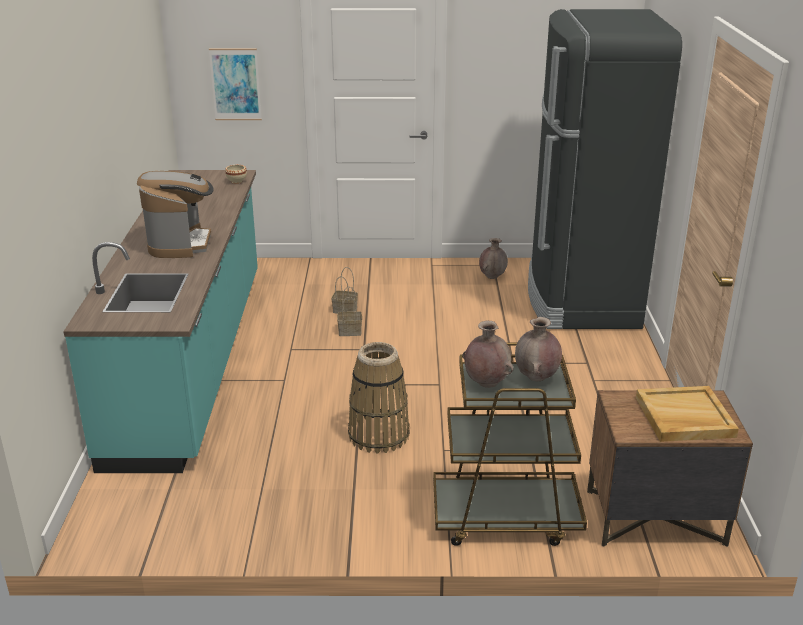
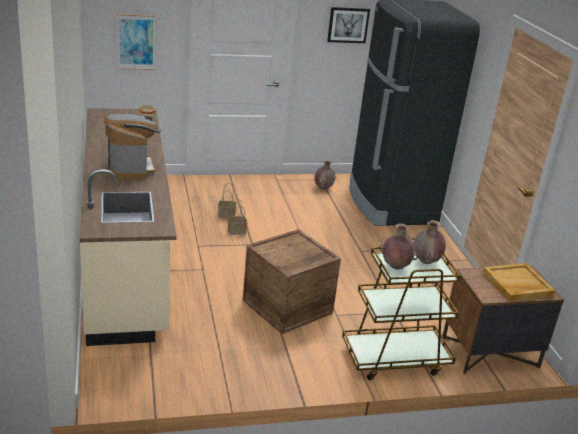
camera: 15 degrees left, 0 degrees up
turquoise counter [63,170,258,473] -> beige counter [80,108,177,346]
basket [348,342,410,454] -> crate [243,229,341,334]
none -> picture [327,7,370,43]

